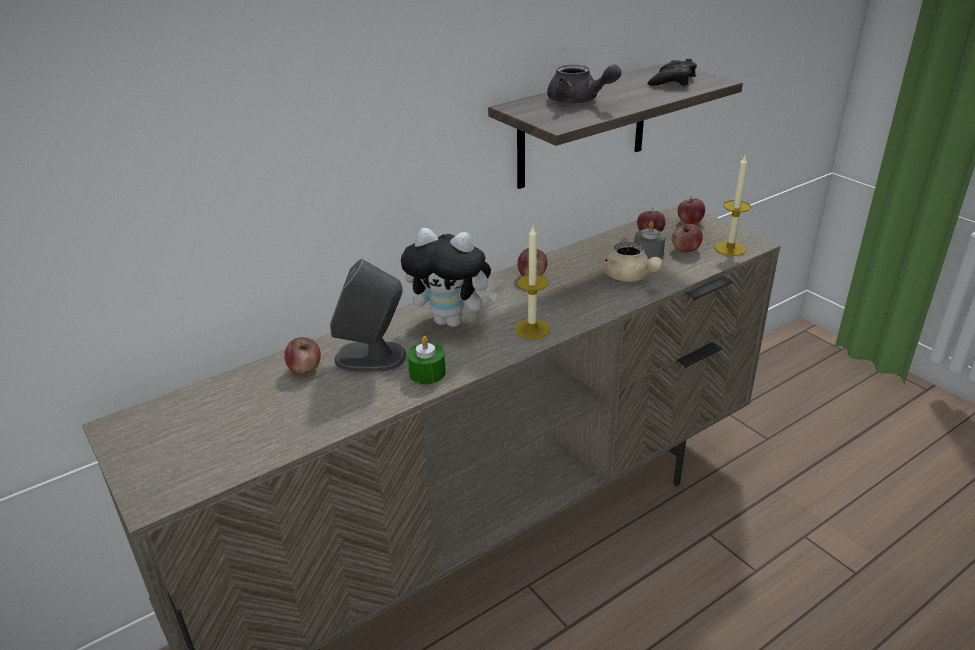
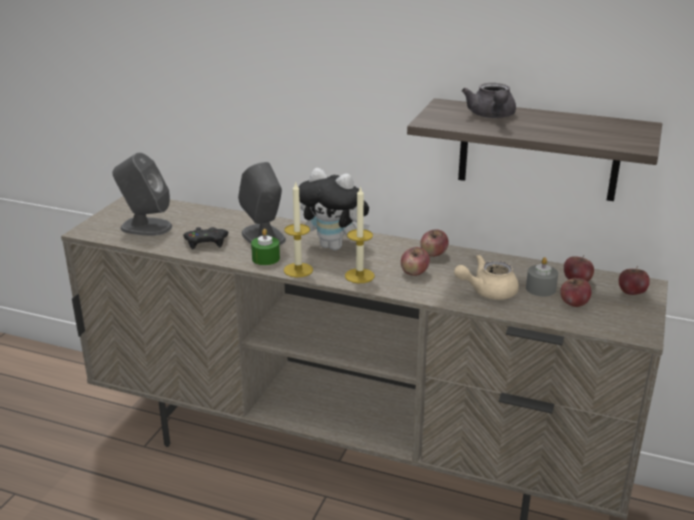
camera: 55 degrees right, 5 degrees down
apple [284,337,321,375] -> apple moved to [401,247,430,276]
plush toy [401,228,498,327] -> plush toy turned 45 degrees counterclockwise [299,168,370,250]
beige teapot [604,242,663,282] -> beige teapot turned 45 degrees clockwise [454,255,519,300]
black game controller [647,59,697,86] -> black game controller moved to [183,227,228,250]
candle [715,156,751,256] -> candle moved to [284,183,313,277]
none -> grey speaker [112,153,172,236]

